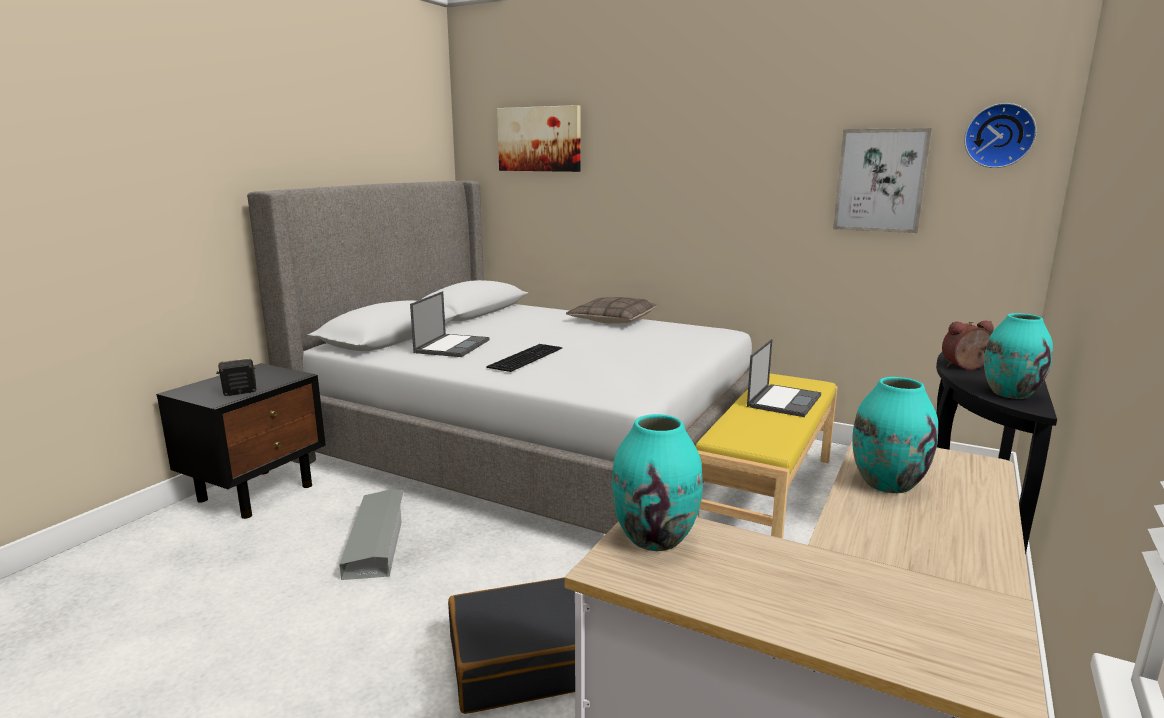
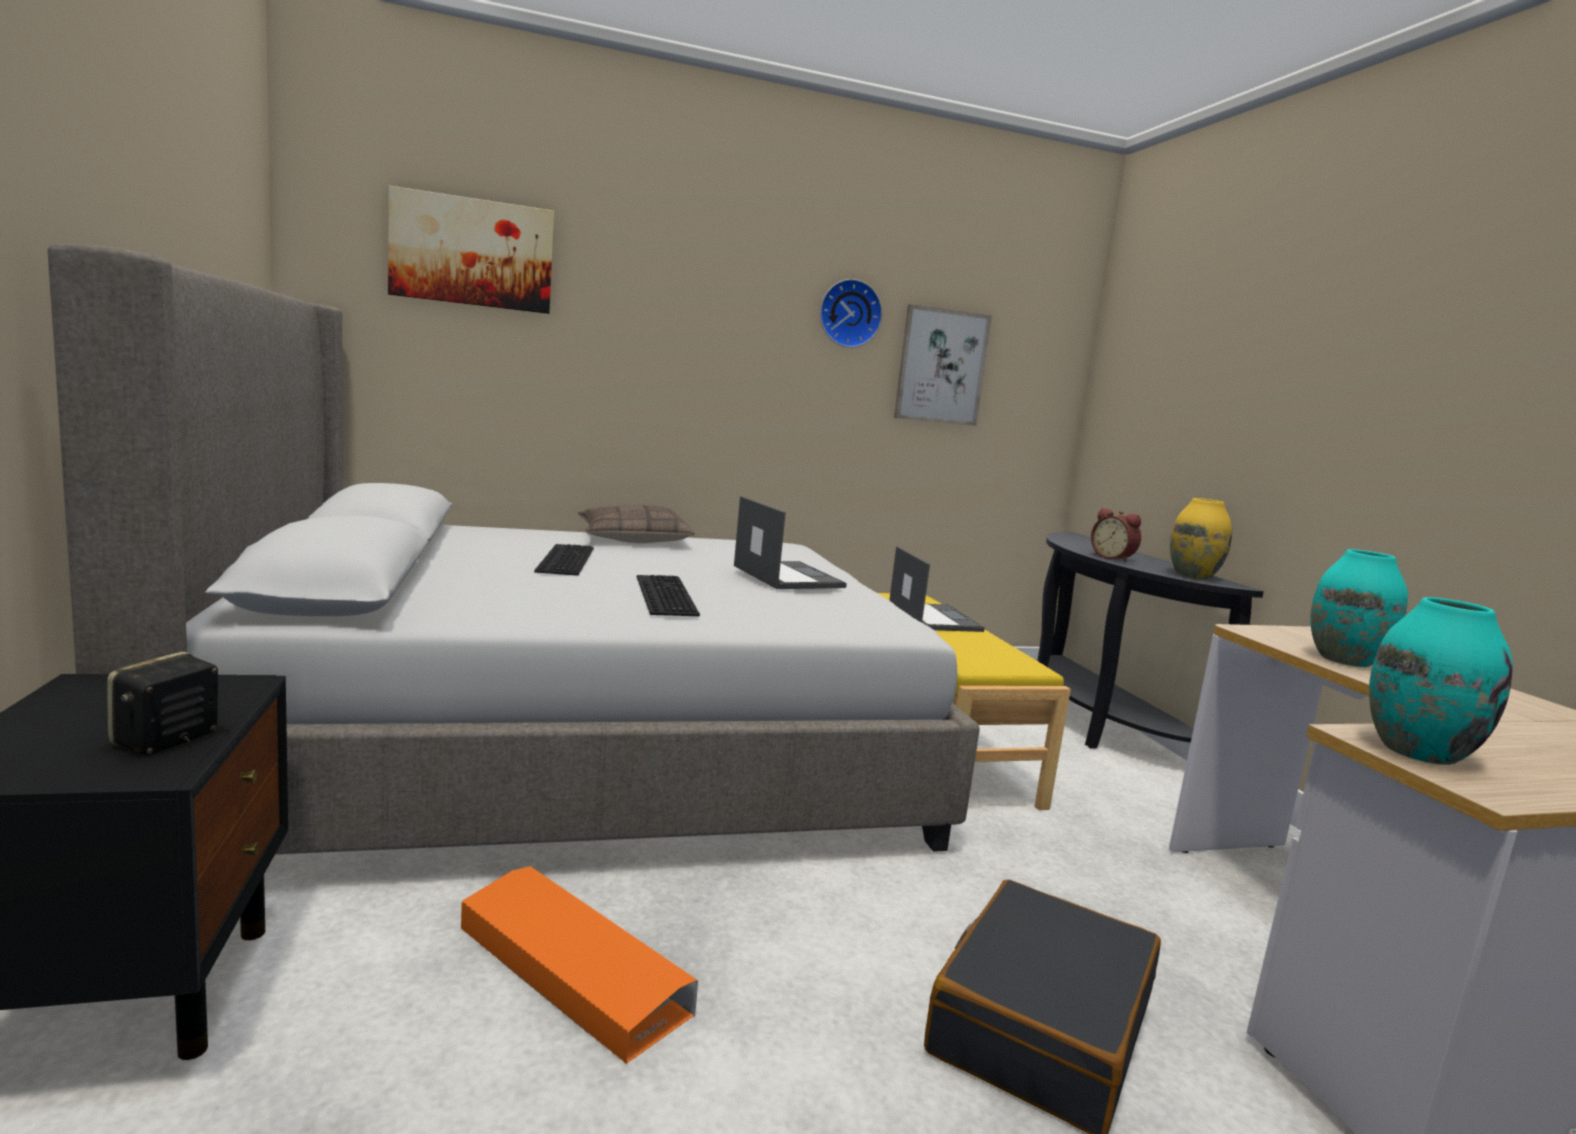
camera: 45 degrees left, 5 degrees down
grey storage box [339,489,404,580] -> orange storage box [460,866,698,1064]
laptop [410,291,490,357] -> laptop moved to [734,496,847,589]
alarm clock [942,321,994,370] -> alarm clock turned 75 degrees counterclockwise [1091,508,1141,562]
wall clock [964,103,1037,168] -> wall clock moved to [820,279,882,348]
turquoise vase [984,313,1053,399] -> yellow vase [1170,498,1232,579]
none -> keyboard [534,544,594,576]

